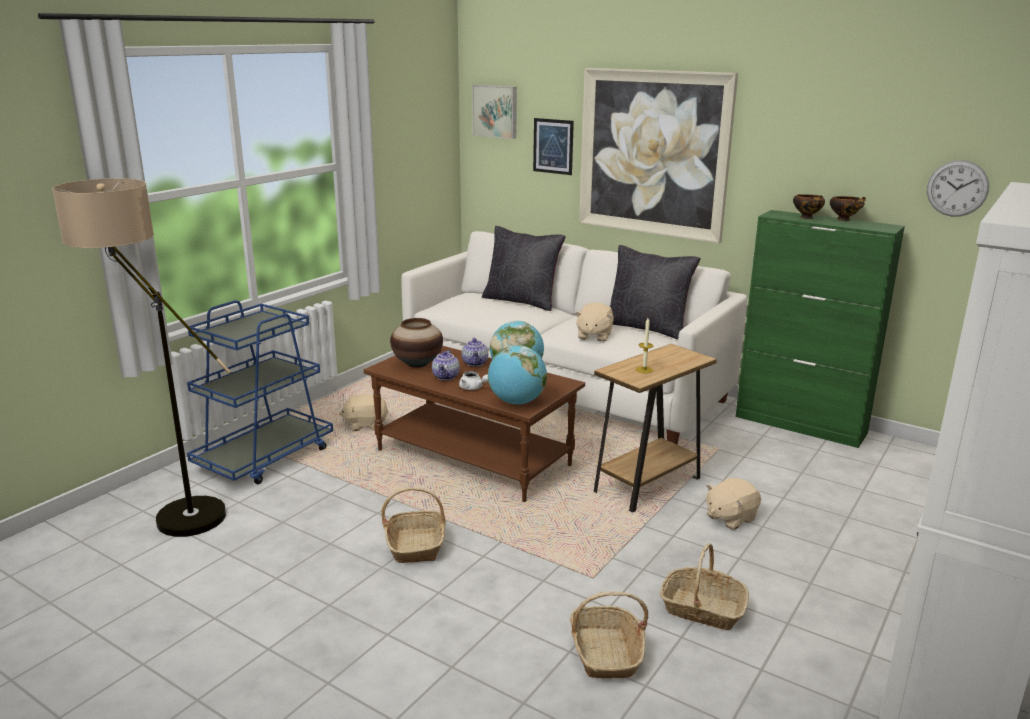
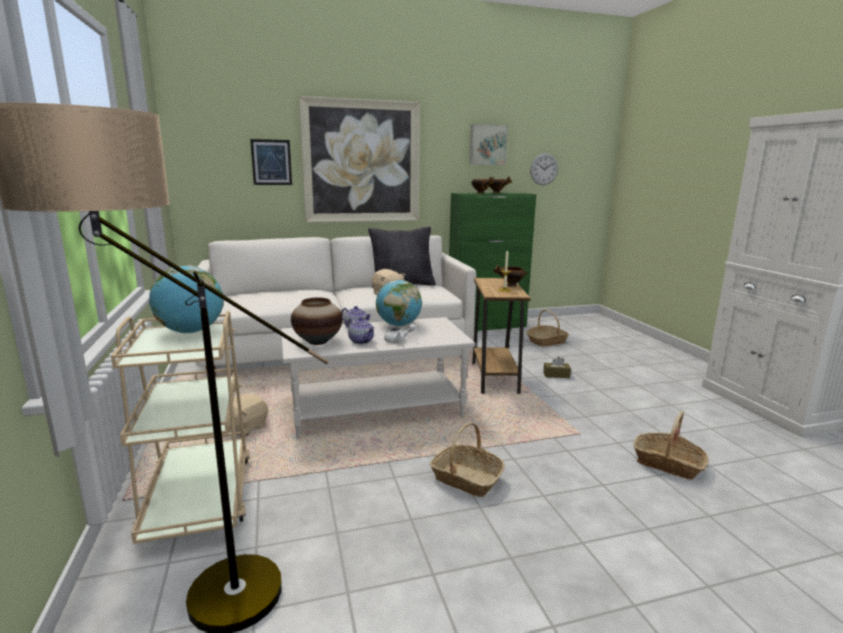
camera: 50 degrees left, 5 degrees down
blue cart [187,300,333,484] -> beige cart [111,311,250,544]
brown coffee table [364,346,585,502] -> white coffee table [281,317,475,439]
picture [472,85,517,139] -> picture moved to [469,124,508,165]
black pillow [482,226,566,311] -> none
globe [488,345,547,404] -> globe moved to [149,265,224,333]
basket [660,543,749,630] -> basket moved to [526,310,569,346]
beige plush toy [706,478,761,530] -> brown tissue box [543,356,571,378]
none -> bowl [493,264,528,287]

